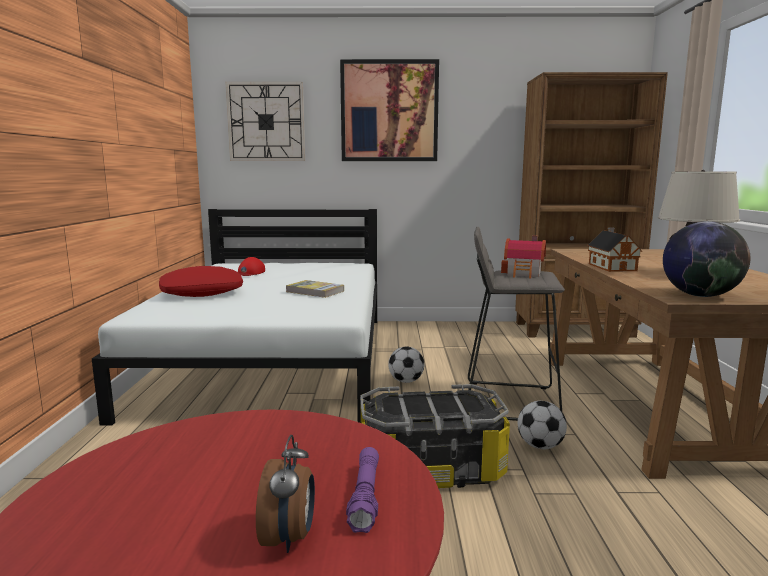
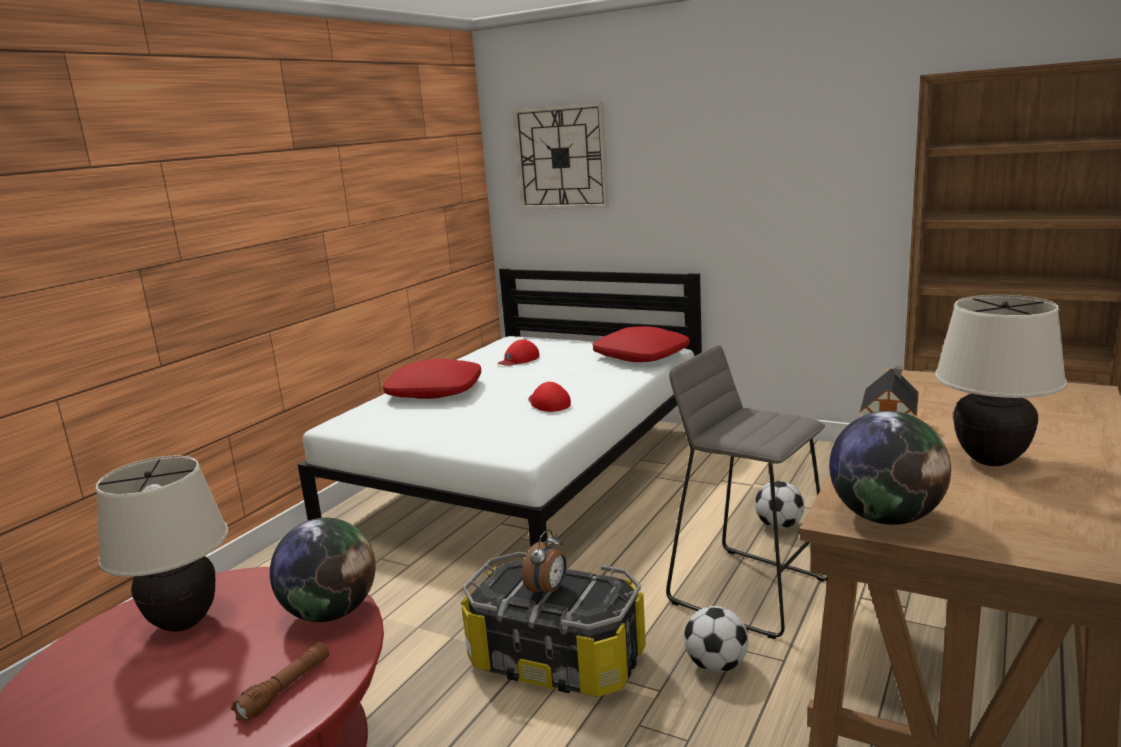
camera: 30 degrees right, 5 degrees up
alarm clock [256,435,315,553] -> alarm clock moved to [522,530,567,598]
book [286,280,344,298] -> red cap [528,382,571,412]
picture [340,59,439,161] -> none
purple flashlight [346,447,379,533] -> brown flashlight [231,642,329,723]
football [388,346,424,383] -> football moved to [755,481,805,529]
toy house [501,235,546,278] -> none
none -> beige table lamp [95,456,228,632]
none -> globe [270,518,376,622]
none -> red pillow [593,326,690,362]

